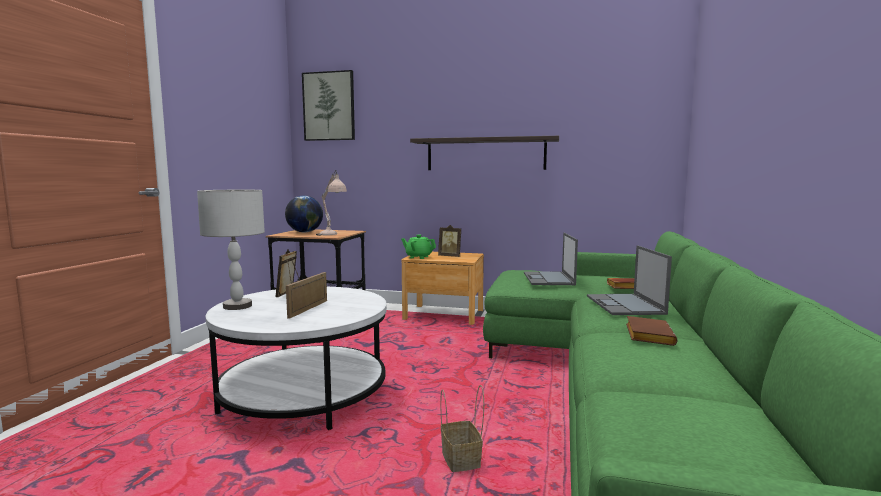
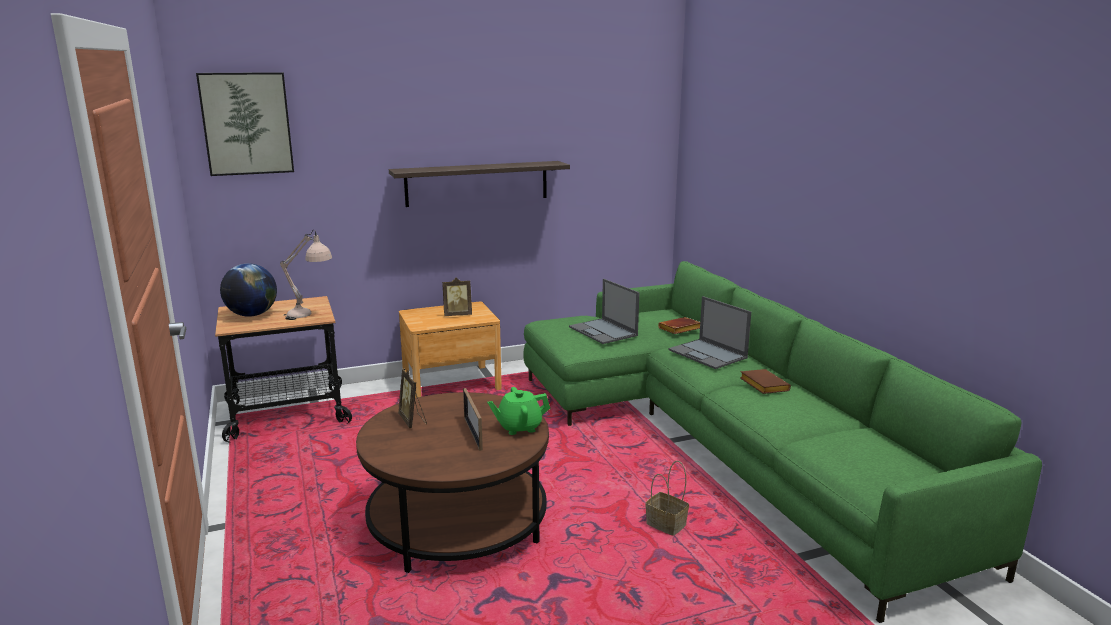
camera: 35 degrees left, 10 degrees up
grey table lamp [197,190,265,310] -> none
white coffee table [205,287,387,430] -> brown coffee table [356,392,549,573]
green teapot [401,235,436,259] -> green teapot moved to [487,387,550,435]

